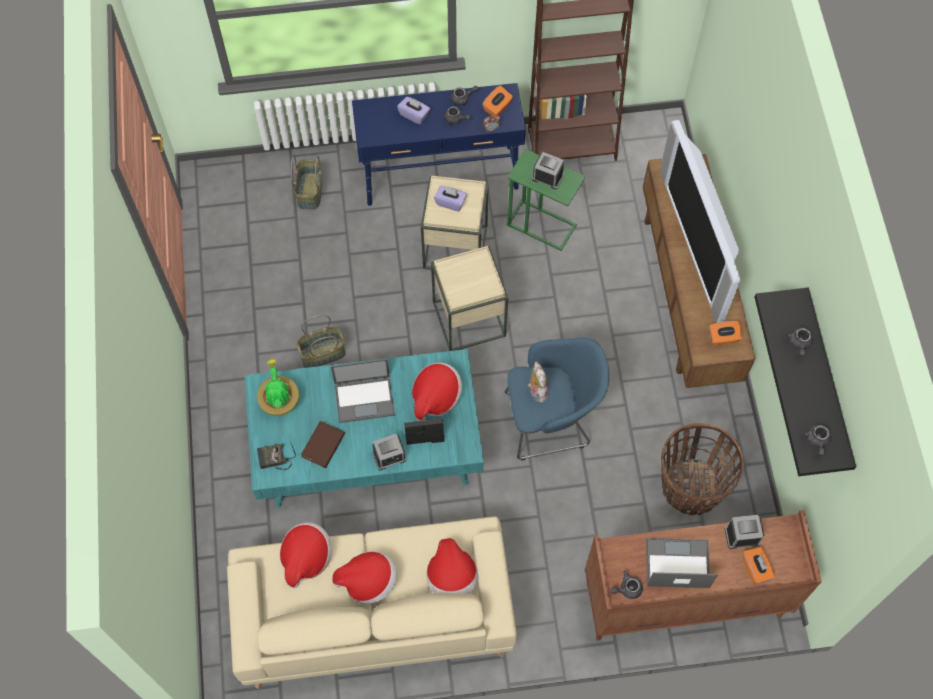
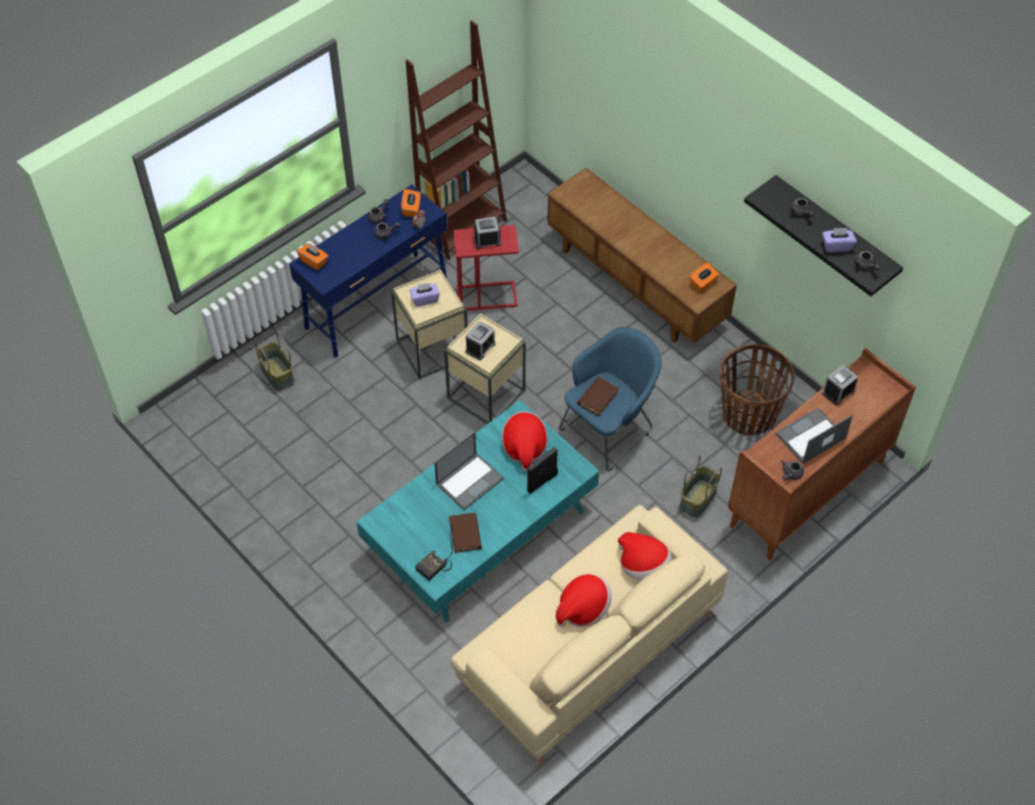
camera: 35 degrees left, 10 degrees down
potted plant [257,359,299,416] -> none
hat [280,522,332,588] -> none
basket [296,315,346,368] -> basket moved to [680,455,722,518]
alarm clock [372,434,407,470] -> alarm clock moved to [466,321,496,360]
purple tissue box [397,97,430,125] -> purple tissue box moved to [822,228,857,253]
green side table [506,149,585,251] -> red side table [453,225,519,311]
plush toy [528,362,549,402] -> brown book [577,377,619,416]
television [660,120,740,323] -> none
orange tissue box [742,547,775,584] -> orange tissue box moved to [297,244,328,270]

